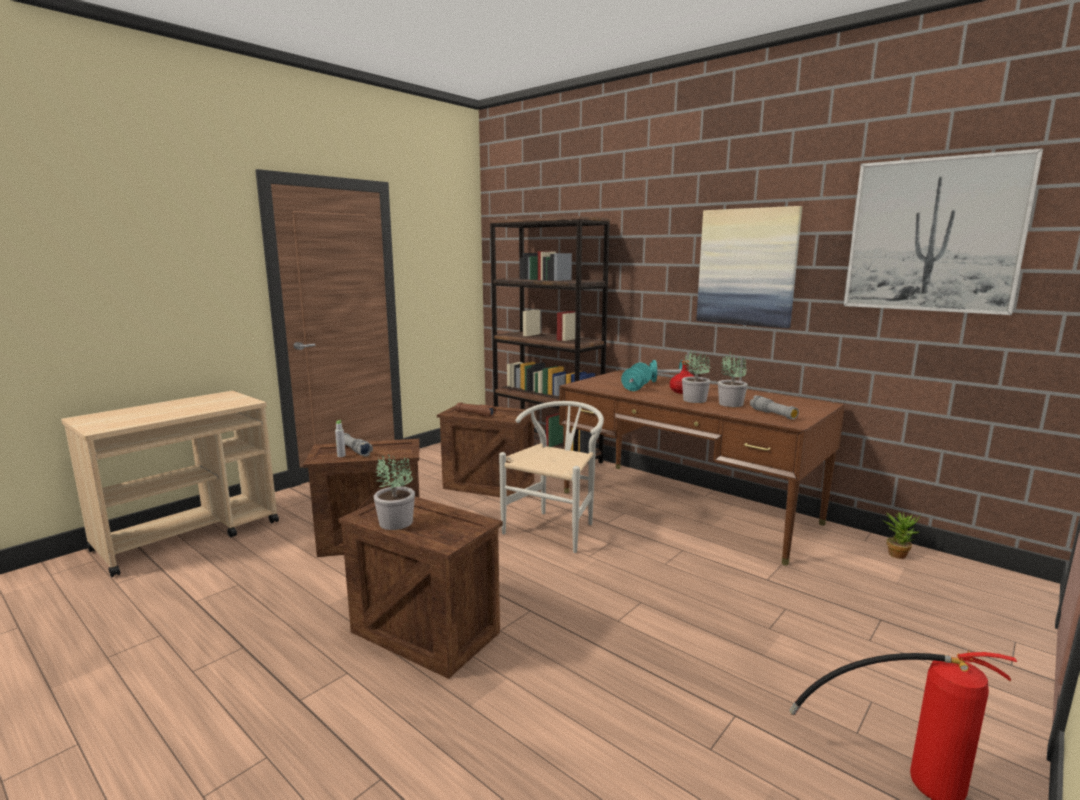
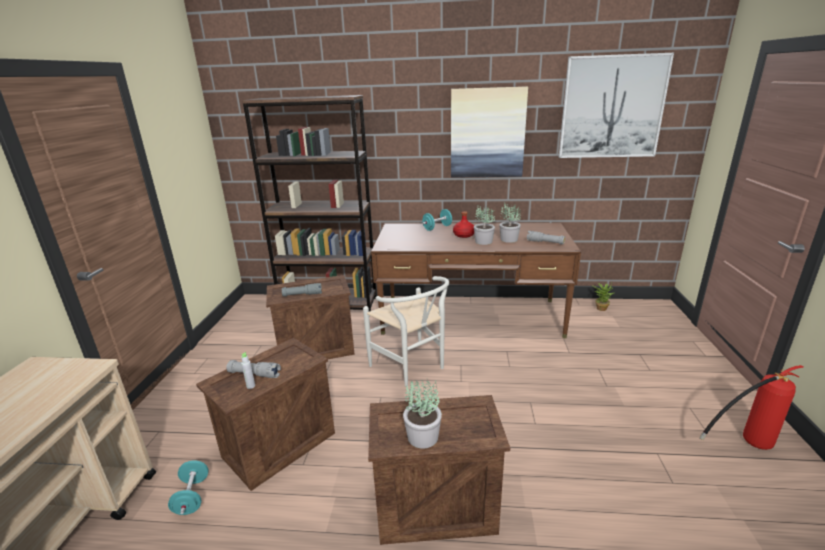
camera: 35 degrees left, 10 degrees up
brown flashlight [456,403,496,417] -> grey flashlight [282,283,322,296]
white chair [499,401,604,553] -> white chair turned 150 degrees clockwise [363,276,449,387]
turquoise dumbbell [621,363,652,391] -> turquoise dumbbell moved to [168,460,209,515]

